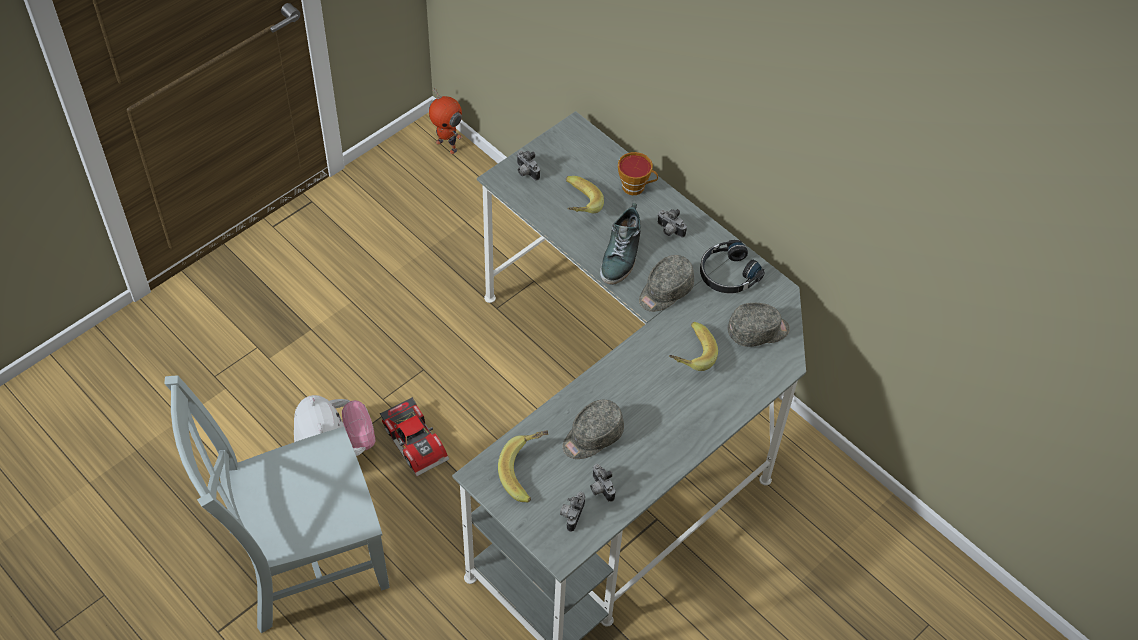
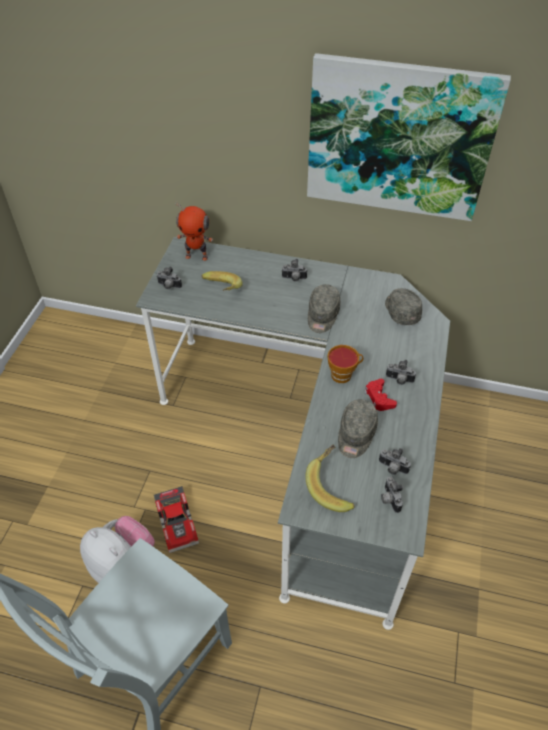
camera: 30 degrees left, 5 degrees down
toy car [380,397,449,477] -> toy car turned 45 degrees clockwise [153,486,199,553]
toy robot [429,87,462,154] -> toy robot moved to [175,201,213,261]
shoe [600,203,641,285] -> none
cup [618,152,658,195] -> cup moved to [327,345,363,383]
banana [669,322,718,371] -> none
black headphones [700,240,765,293] -> none
grey cap [728,303,790,347] -> grey cap turned 60 degrees counterclockwise [385,288,422,325]
none -> picture [307,53,511,221]
none -> red game controller [364,379,397,411]
none -> camera [386,360,416,385]

